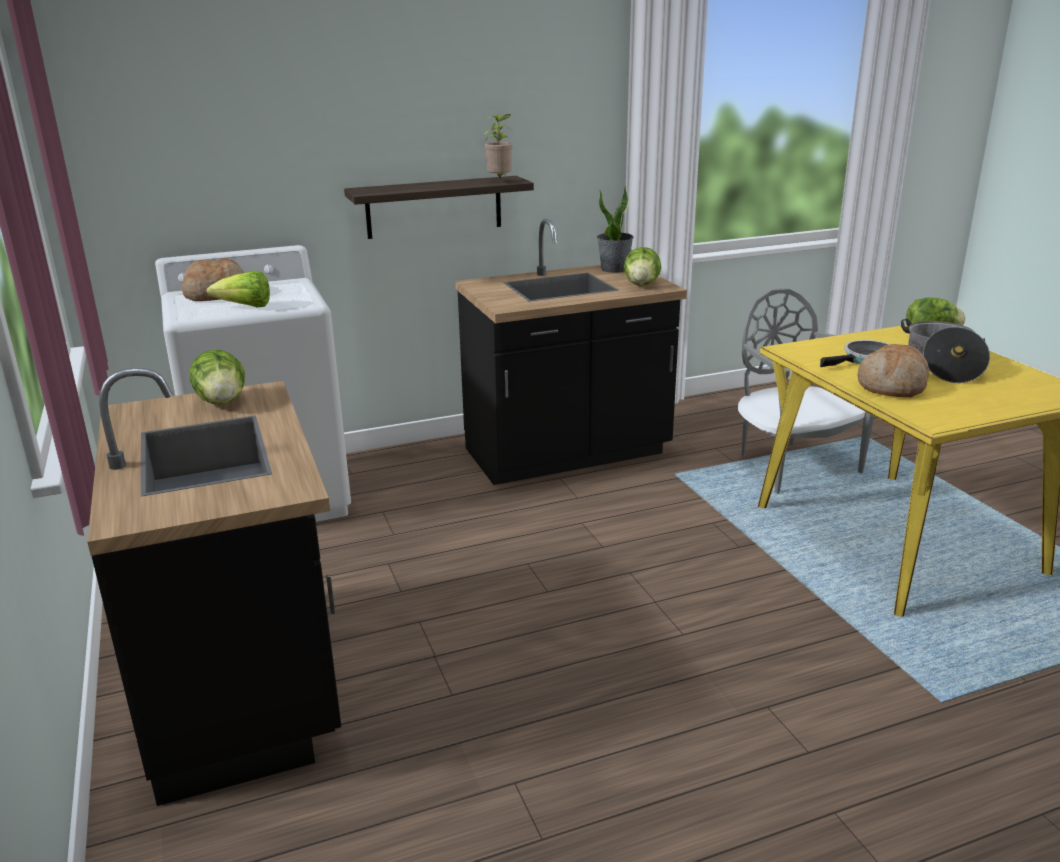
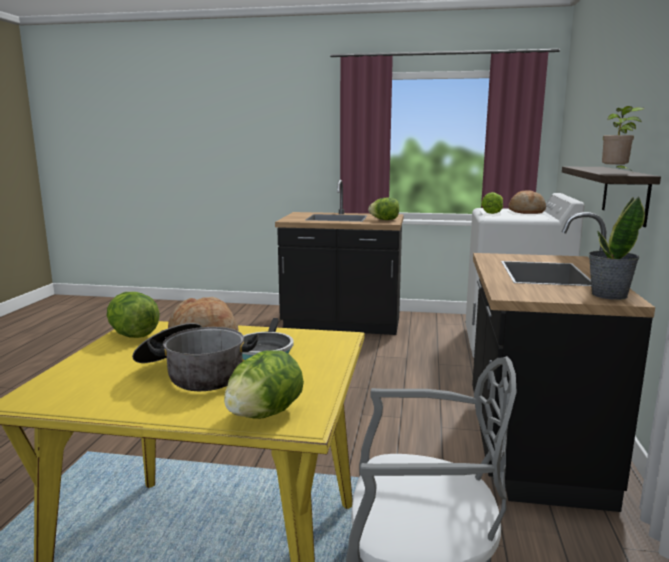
camera: 120 degrees right, 10 degrees down
lettuce [624,247,661,286] -> lettuce moved to [107,292,160,338]

